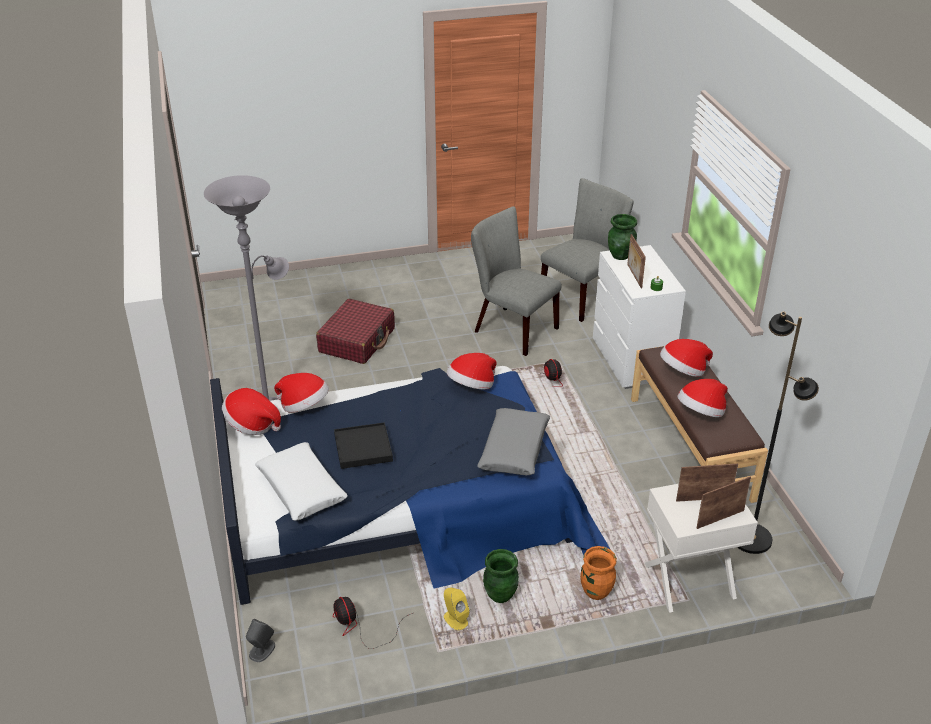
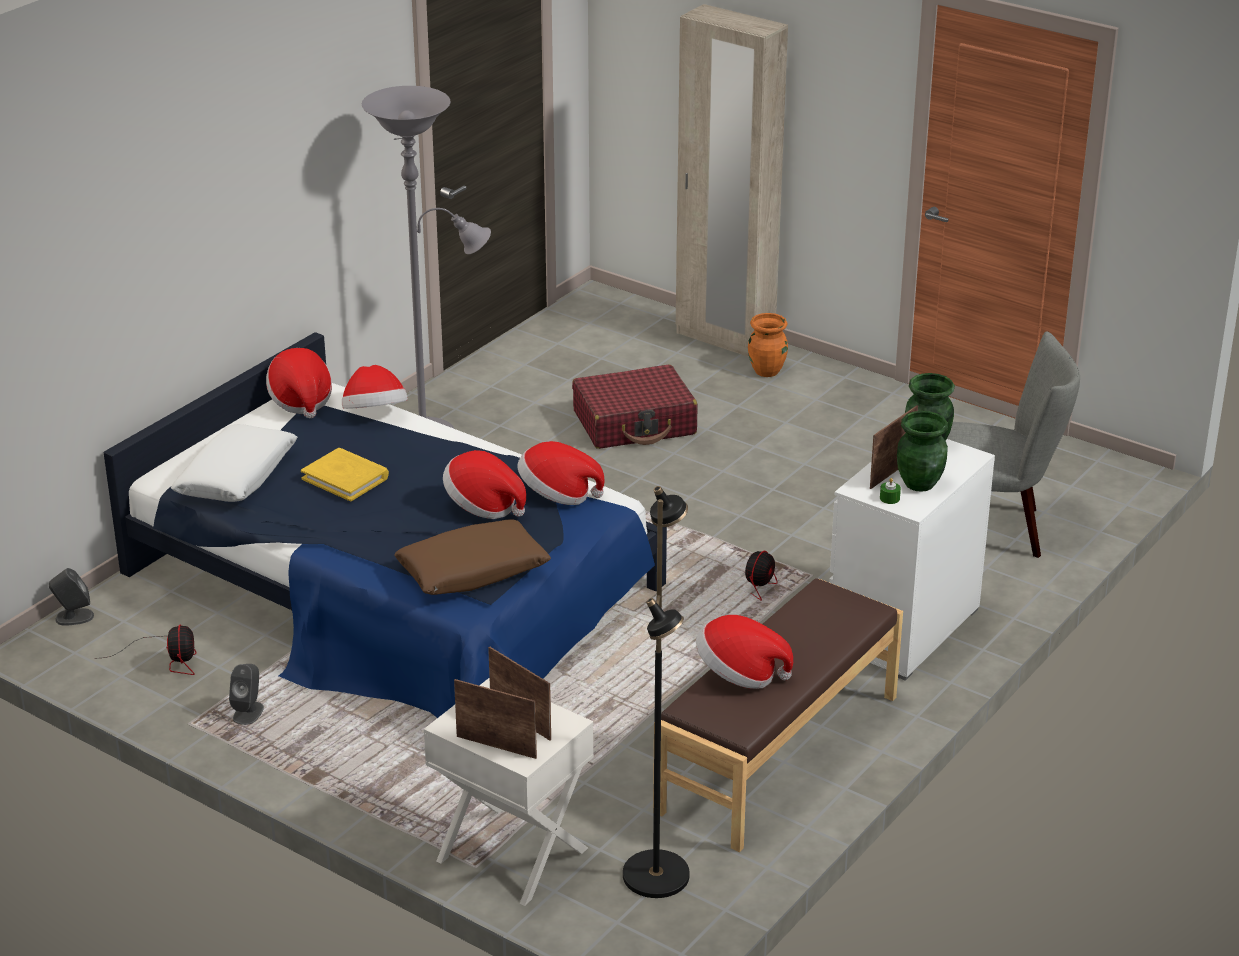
camera: 50 degrees right, 5 degrees down
fan [333,597,413,649] -> fan turned 150 degrees clockwise [94,624,196,675]
black tray [334,422,393,469] -> yellow book [301,448,389,501]
yellow speaker [444,587,470,630] -> grey speaker [229,664,264,725]
grey chair [471,206,562,356] -> none
grey pillow [477,408,550,476] -> brown pillow [394,519,551,595]
green vase [483,549,519,603] -> green vase moved to [897,411,948,492]
orange vase [580,546,617,600] -> orange vase moved to [748,313,788,377]
hat [660,339,713,377] -> hat moved to [443,450,526,519]
none -> beige wardrobe [676,4,788,357]

